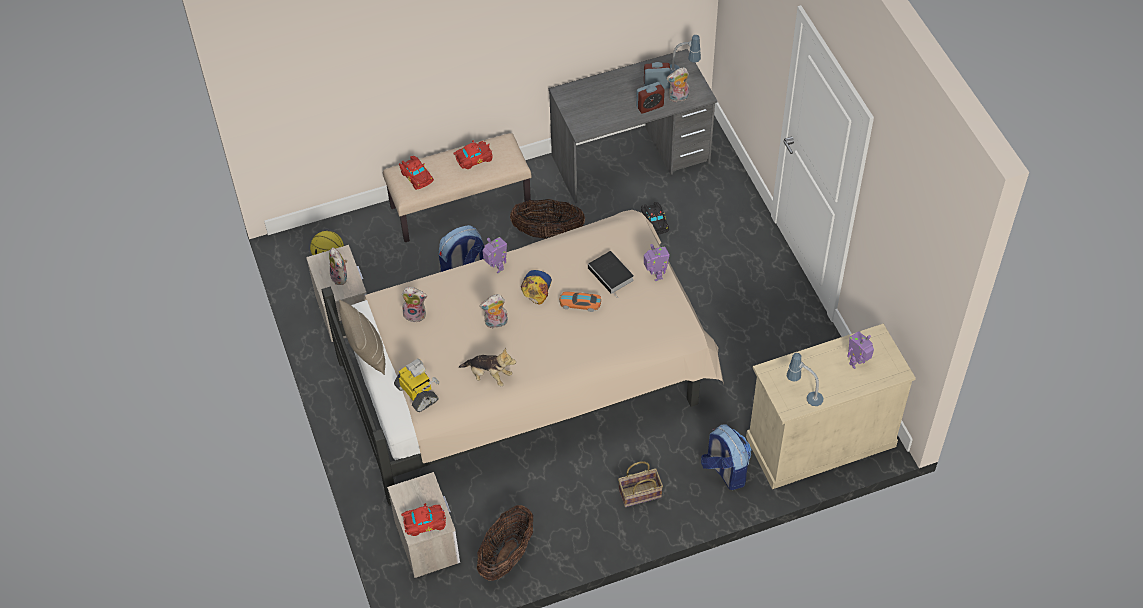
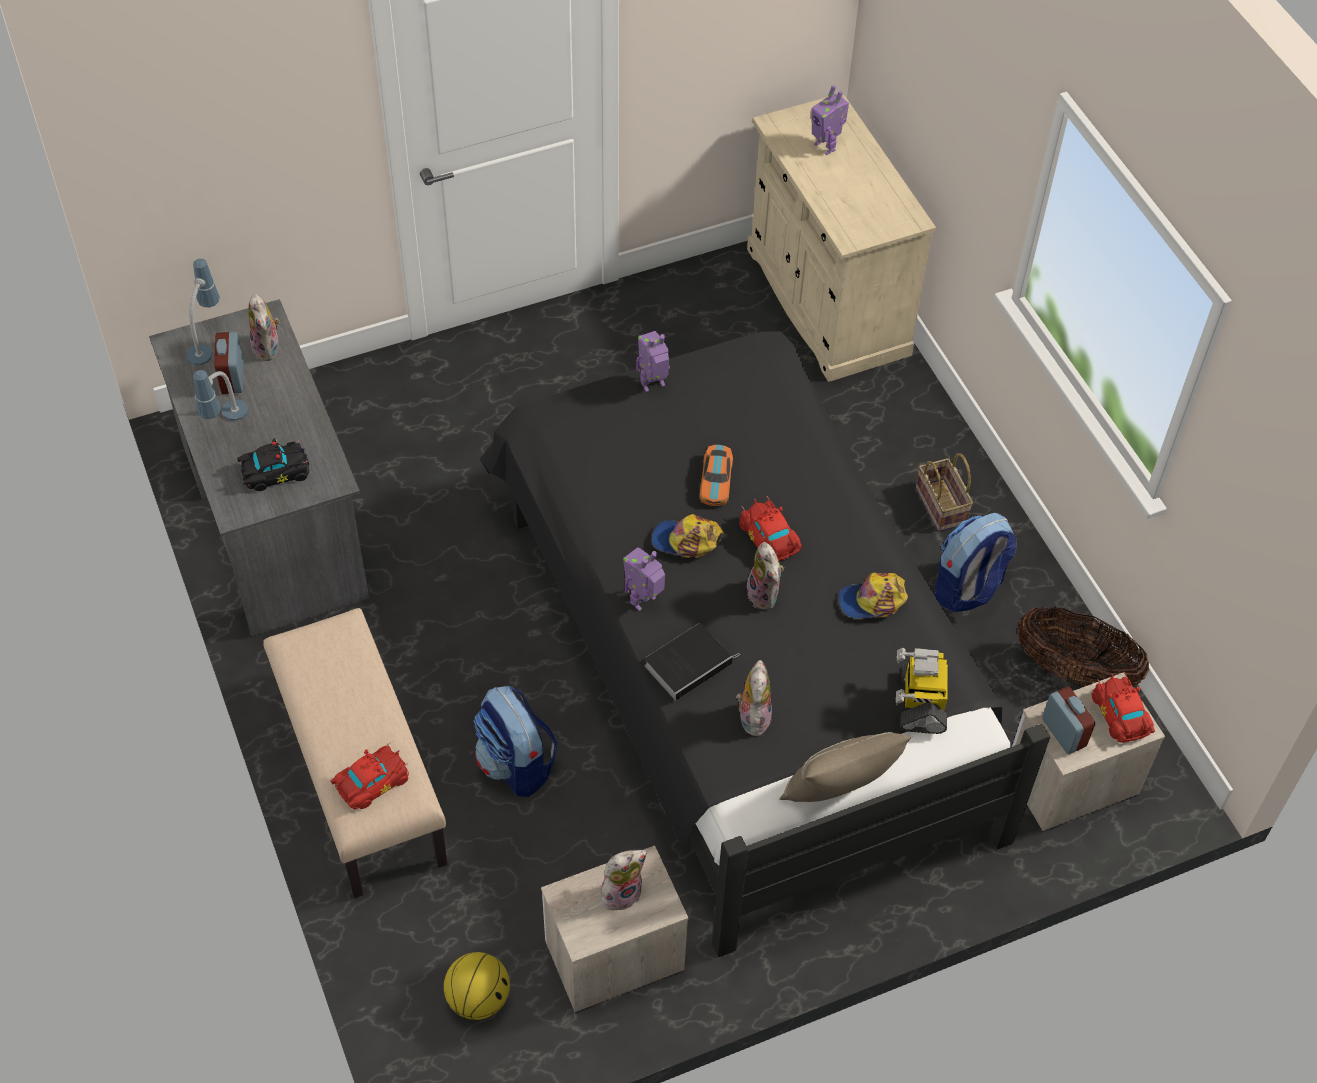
camera: 95 degrees left, 0 degrees up
beige bed [322,210,724,506] -> black bed [480,331,1050,957]
toy robot [394,359,440,412] -> toy robot turned 45 degrees counterclockwise [896,647,948,734]
red toy car [453,140,493,169] -> red toy car moved to [739,496,802,561]
plush toy [459,348,516,386] -> cap [838,573,908,619]
basket [510,199,585,239] -> none
book [588,251,634,297] -> book moved to [645,623,740,701]
alarm clock [636,82,664,114] -> alarm clock moved to [1042,687,1095,754]
black toy car [641,202,669,235] -> black toy car moved to [237,438,309,491]
backpack [701,424,752,490] -> backpack moved to [935,513,1017,612]
table lamp [787,353,823,406] -> table lamp moved to [193,370,248,421]

